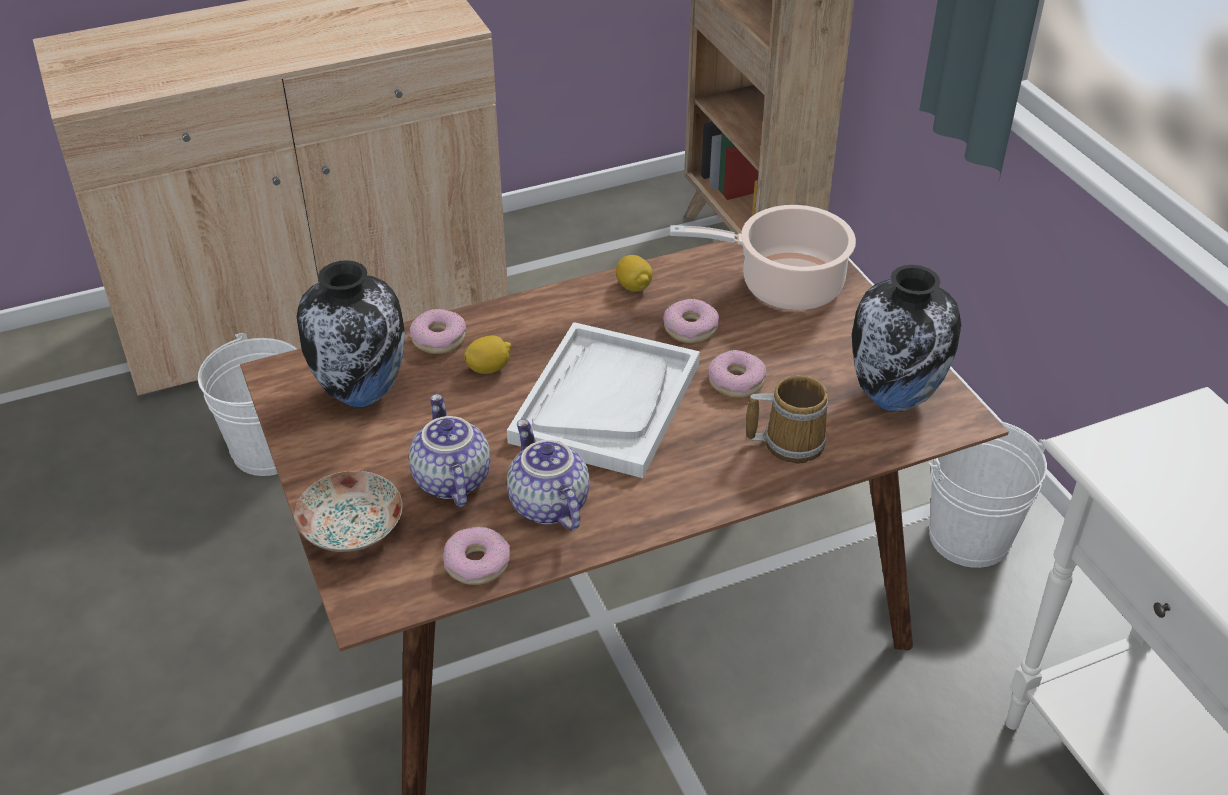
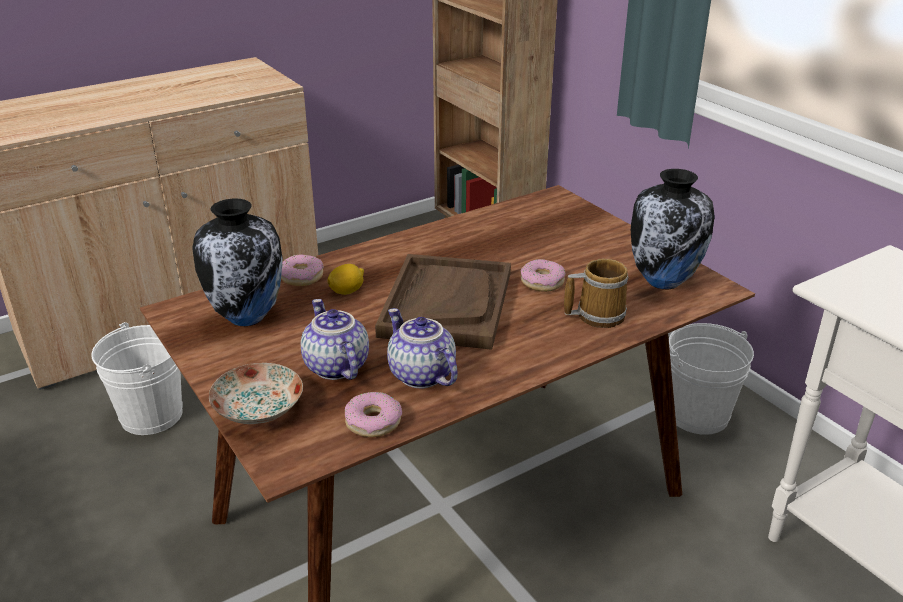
camera: 10 degrees left, 10 degrees down
white tray [507,322,700,478] -> brown tray [375,254,511,350]
lemon [616,255,653,291] -> none
donut [663,299,719,343] -> none
cooking pot [670,205,856,310] -> none

